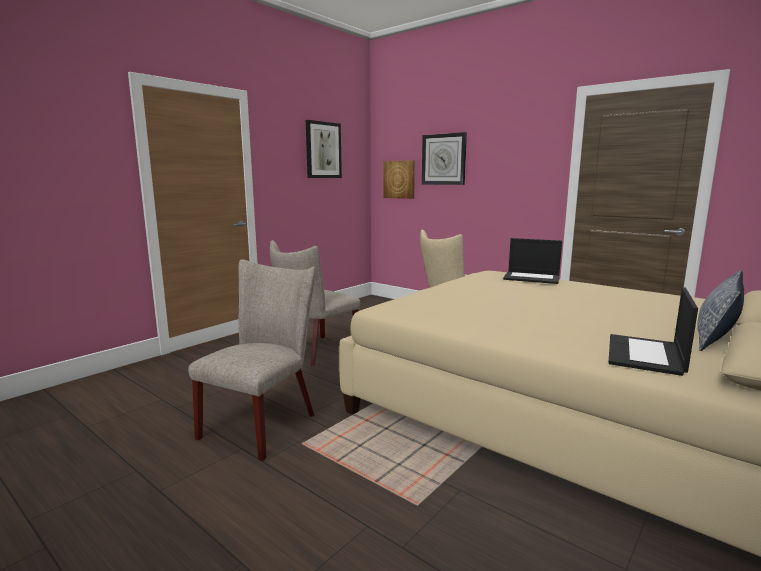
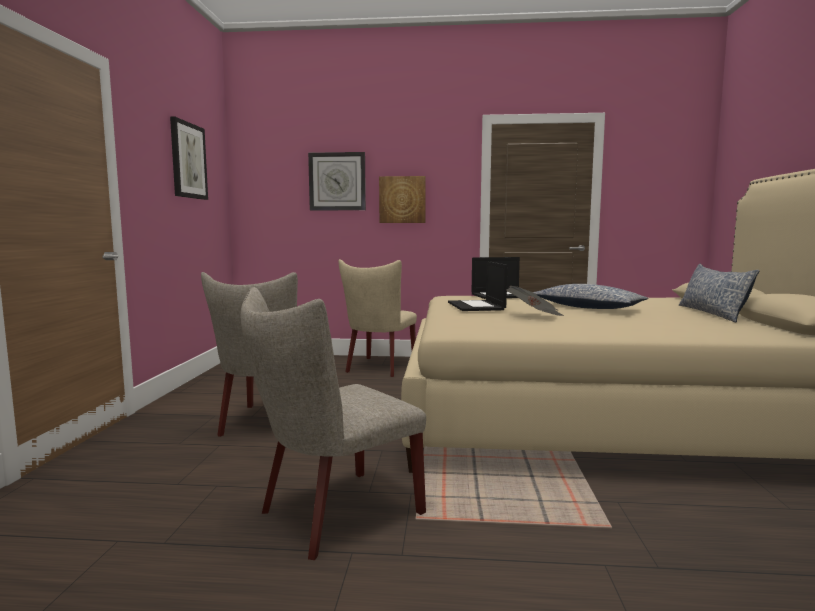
camera: 35 degrees left, 5 degrees down
beige chair [188,259,316,461] -> beige chair turned 120 degrees counterclockwise [241,287,426,560]
picture [383,160,415,199] -> picture moved to [379,176,426,223]
laptop [608,287,698,376] -> laptop moved to [448,261,507,311]
none -> newspaper [506,286,564,316]
none -> pillow [533,284,649,309]

